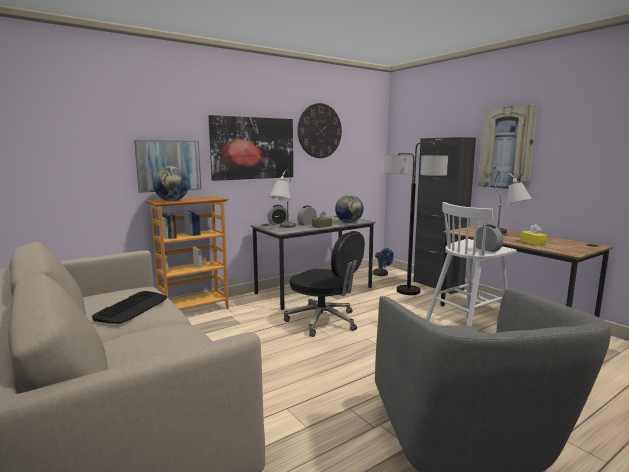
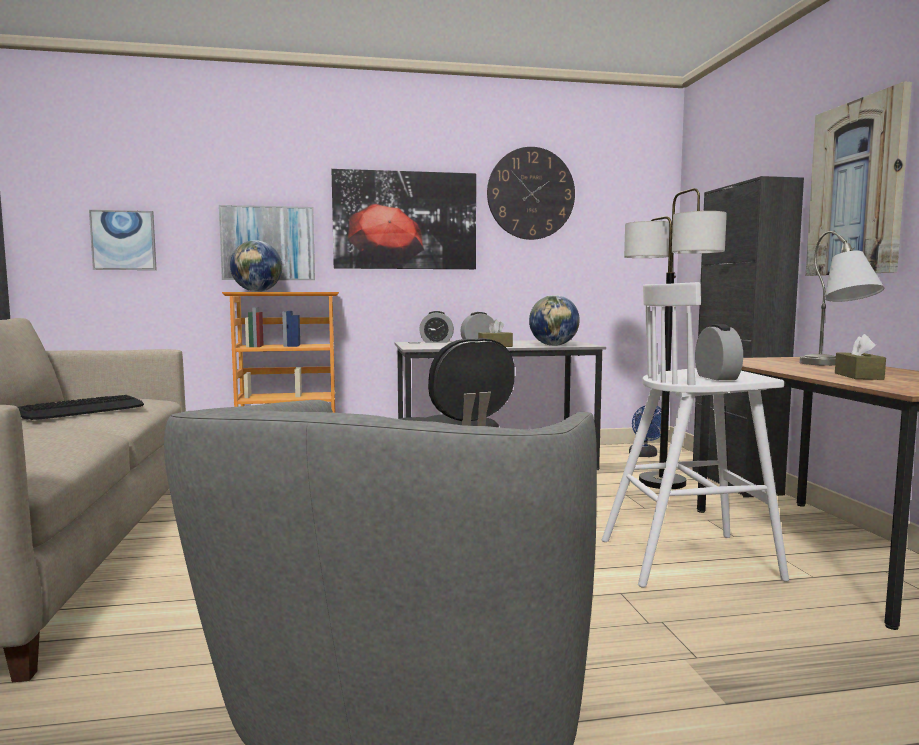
camera: 25 degrees right, 5 degrees down
grey table lamp [269,169,296,228] -> none
yellow tissue box [520,224,547,245] -> brown tissue box [835,334,886,380]
none -> picture [89,210,157,270]

